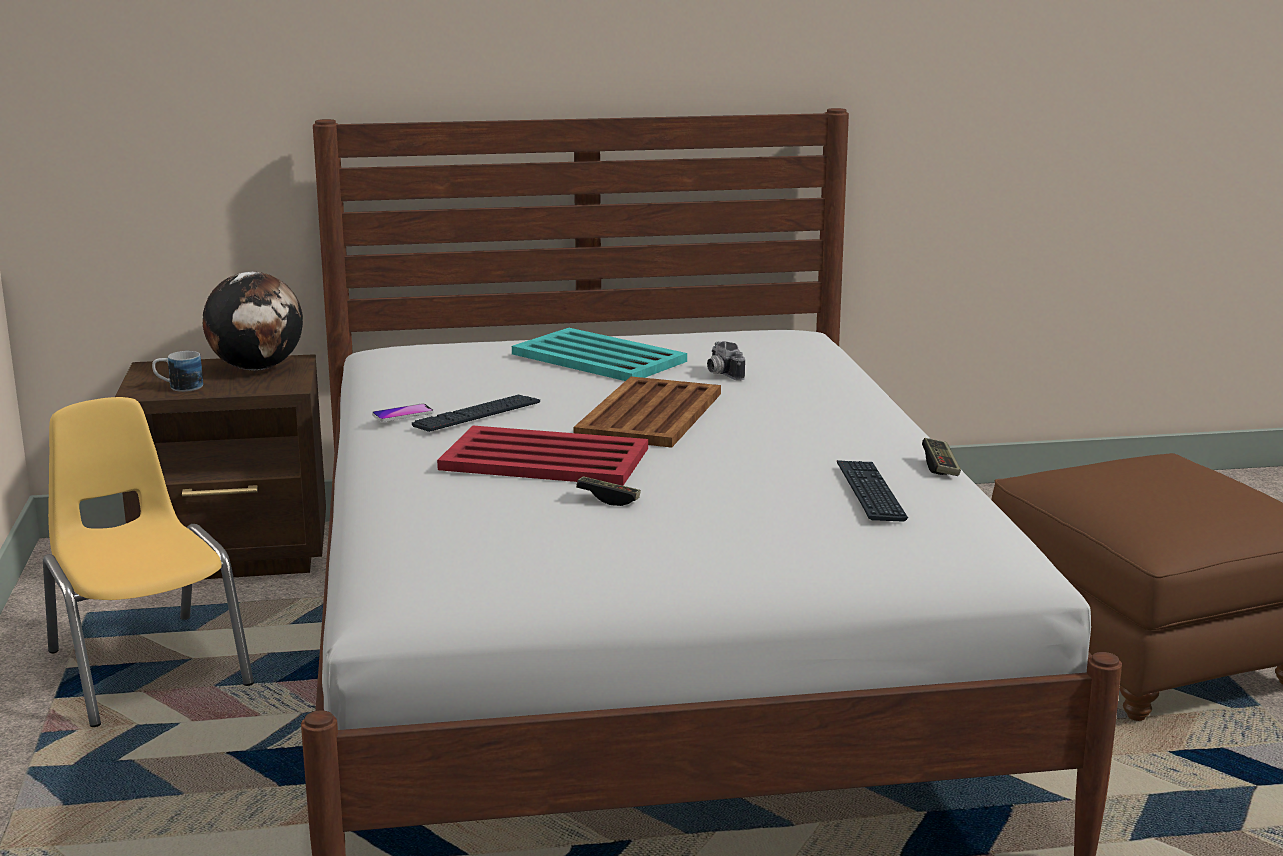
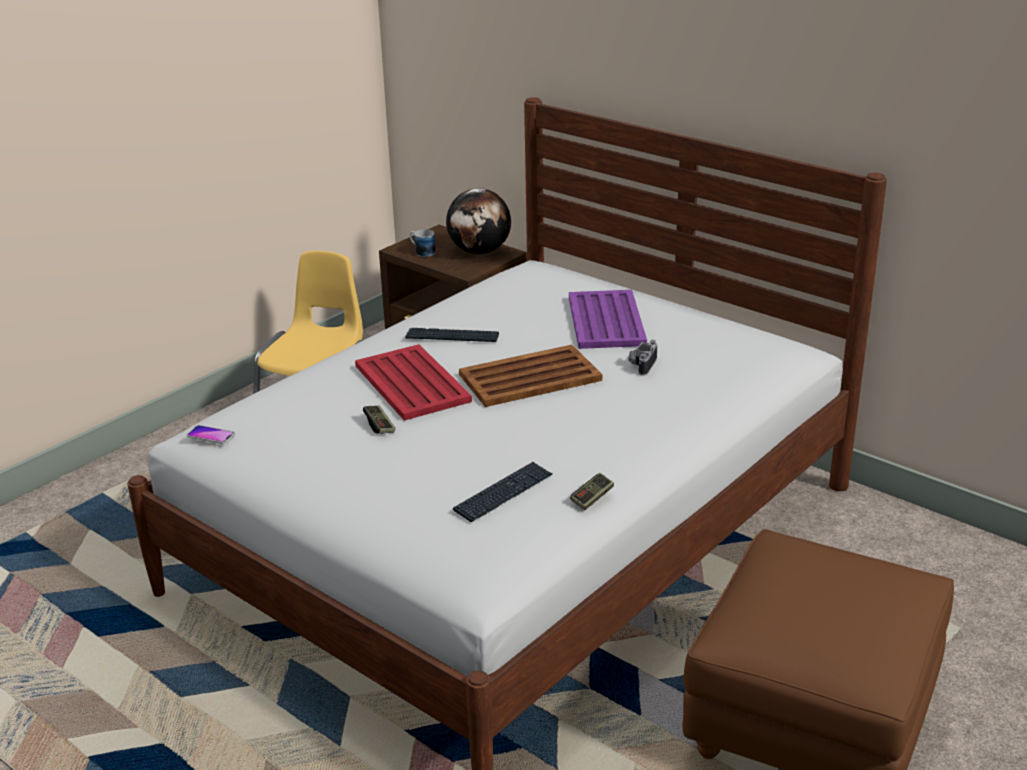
camera: 50 degrees right, 10 degrees up
phone [372,404,434,422] -> phone moved to [187,425,235,444]
turquoise tray [512,328,687,381] -> purple tray [569,290,647,349]

